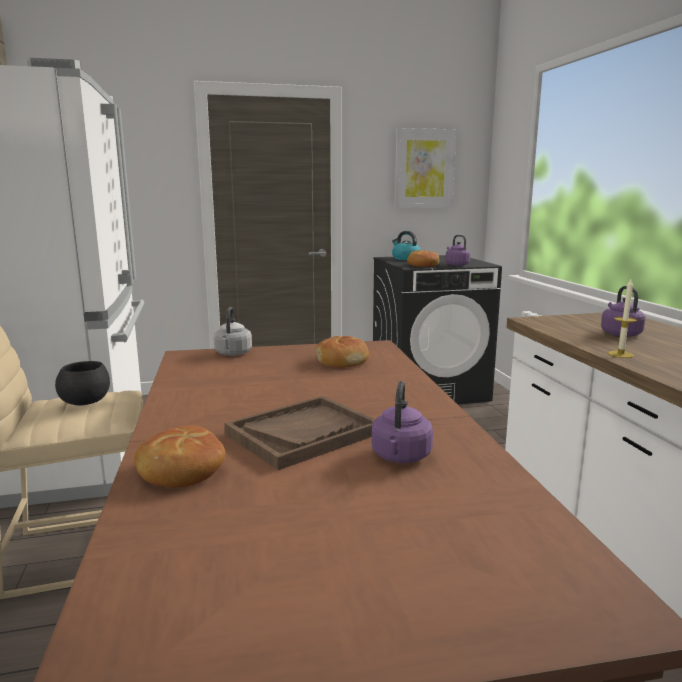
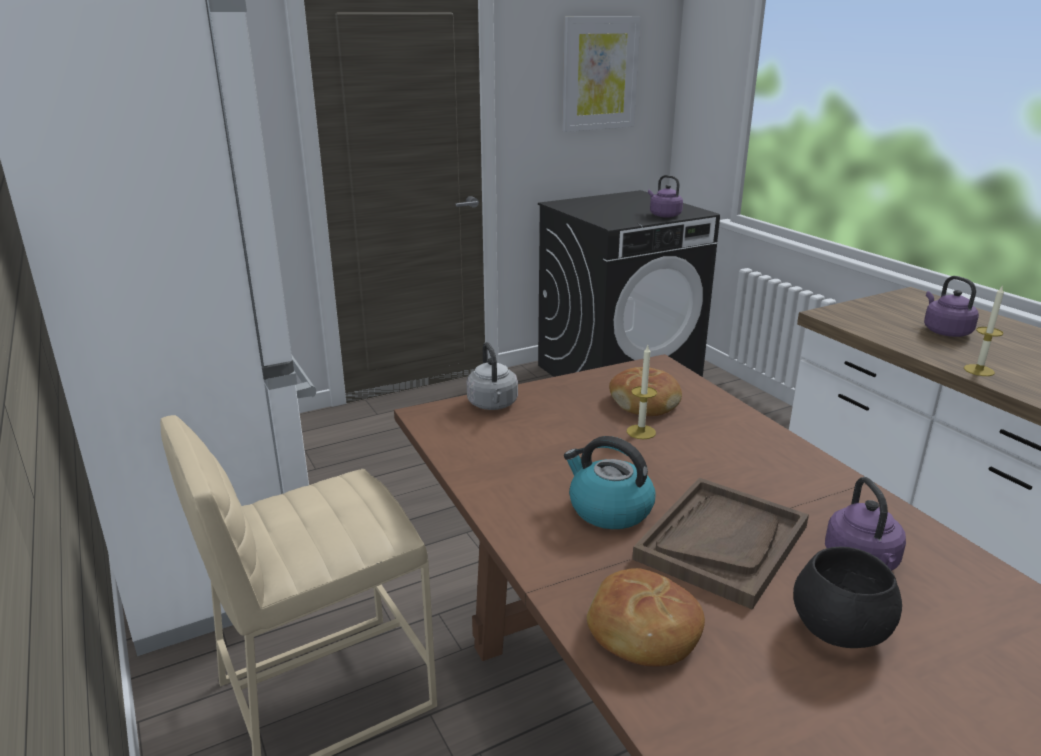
camera: 15 degrees left, 10 degrees up
black bowl [55,361,110,406] -> black bowl moved to [793,547,902,648]
kettle [392,231,421,260] -> kettle moved to [564,436,655,529]
bread [407,250,440,267] -> none
none -> candle [627,345,657,439]

